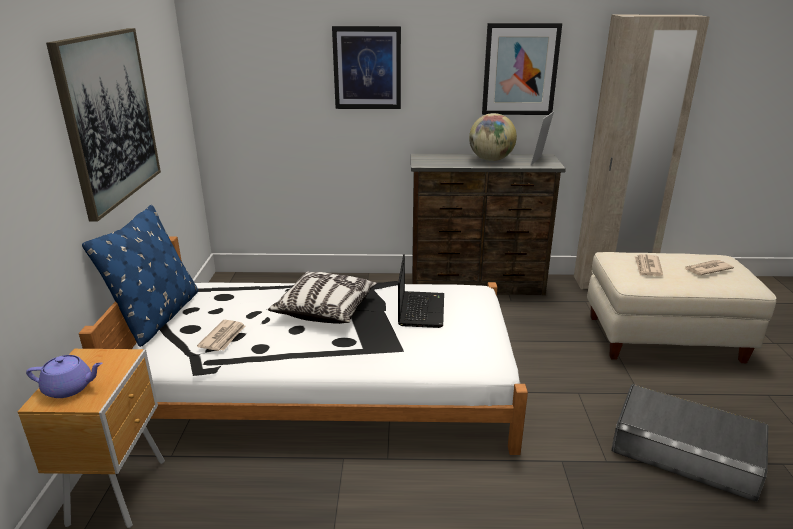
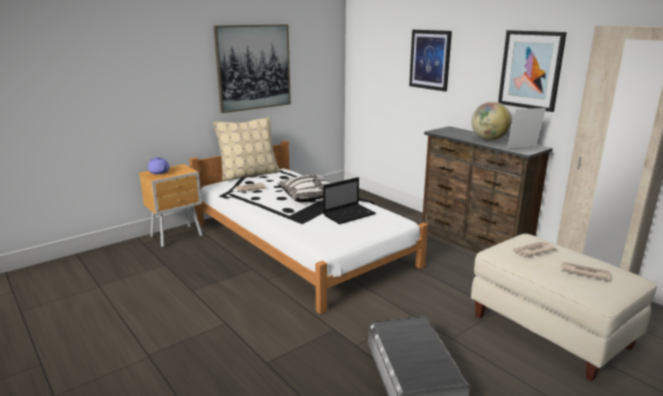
camera: 50 degrees right, 5 degrees down
blue pillow [82,205,198,347] -> beige pillow [213,117,280,181]

